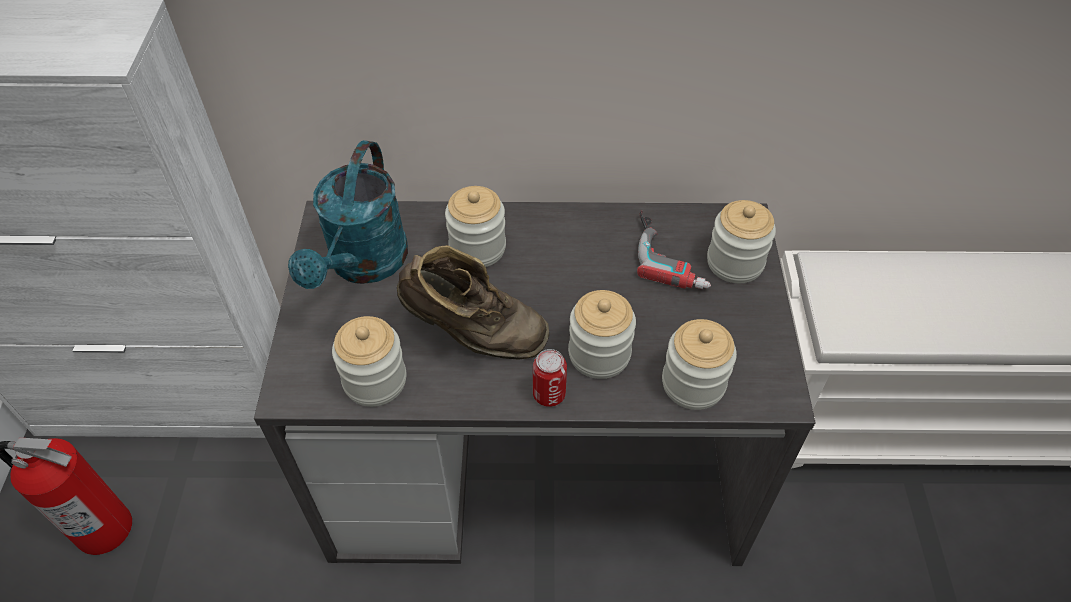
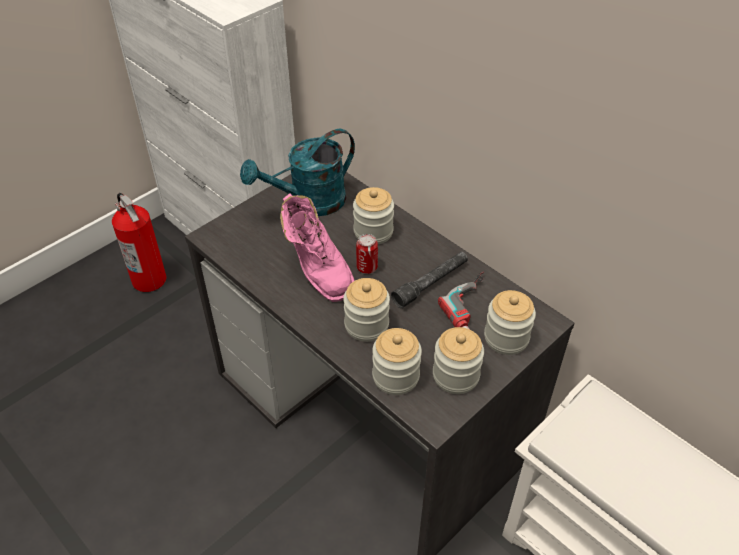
camera: 45 degrees right, 5 degrees down
jar [332,316,406,407] -> jar moved to [433,327,484,394]
brown boot [397,245,549,360] -> pink boot [280,193,355,302]
can [533,349,567,407] -> can moved to [356,234,378,274]
none -> grey flashlight [391,252,468,308]

